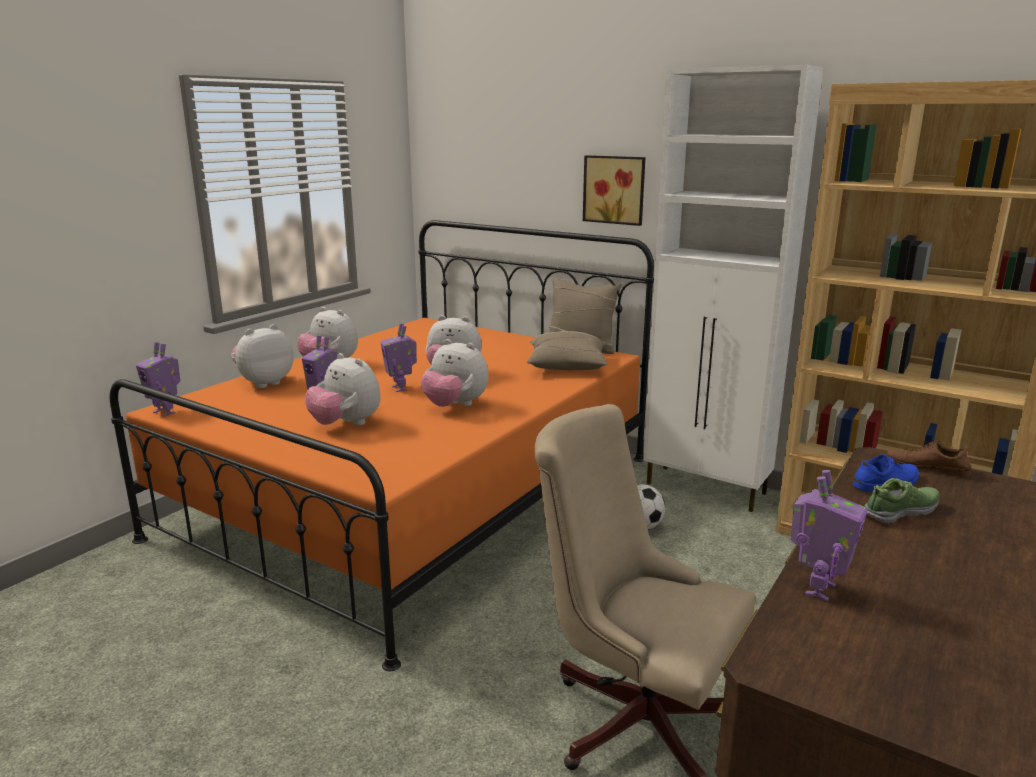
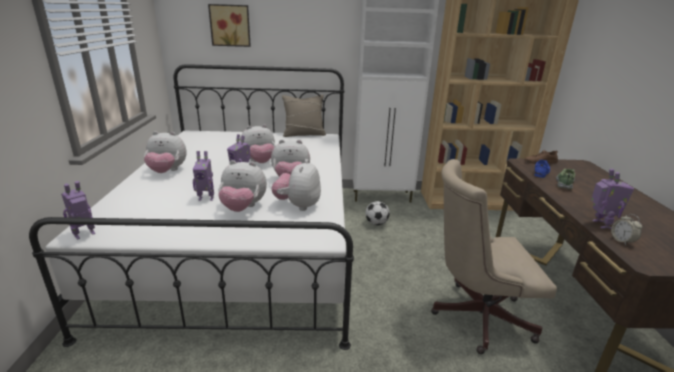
camera: 35 degrees left, 5 degrees up
orange bed [110,220,654,671] -> white bed [29,64,354,350]
toy robot [136,342,180,417] -> toy robot turned 135 degrees clockwise [61,181,95,240]
plush toy [231,324,294,388] -> plush toy moved to [272,159,321,211]
beige pillow [527,331,608,370] -> none
picture [583,155,646,226] -> picture moved to [208,4,251,47]
none -> alarm clock [611,214,642,245]

